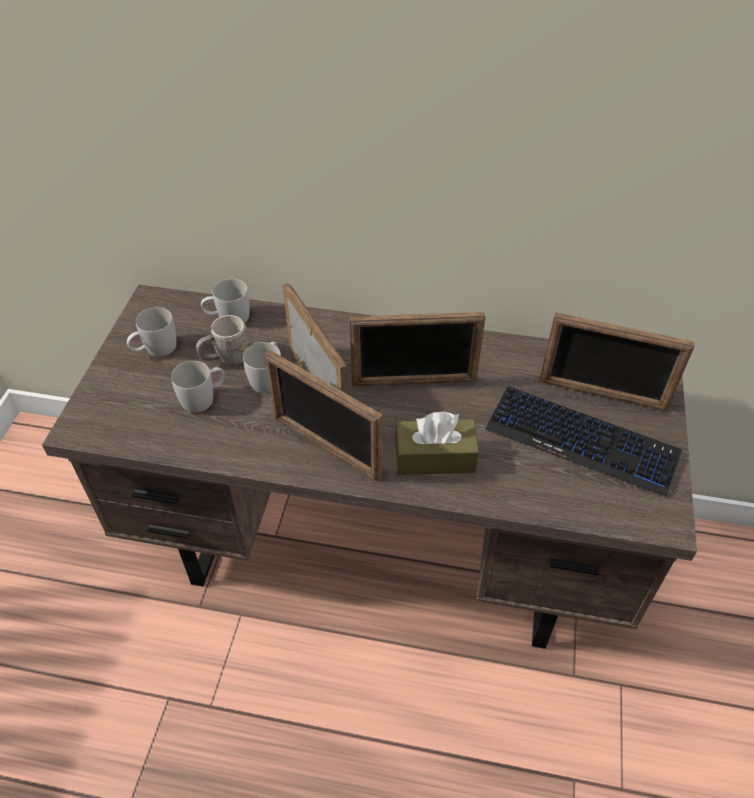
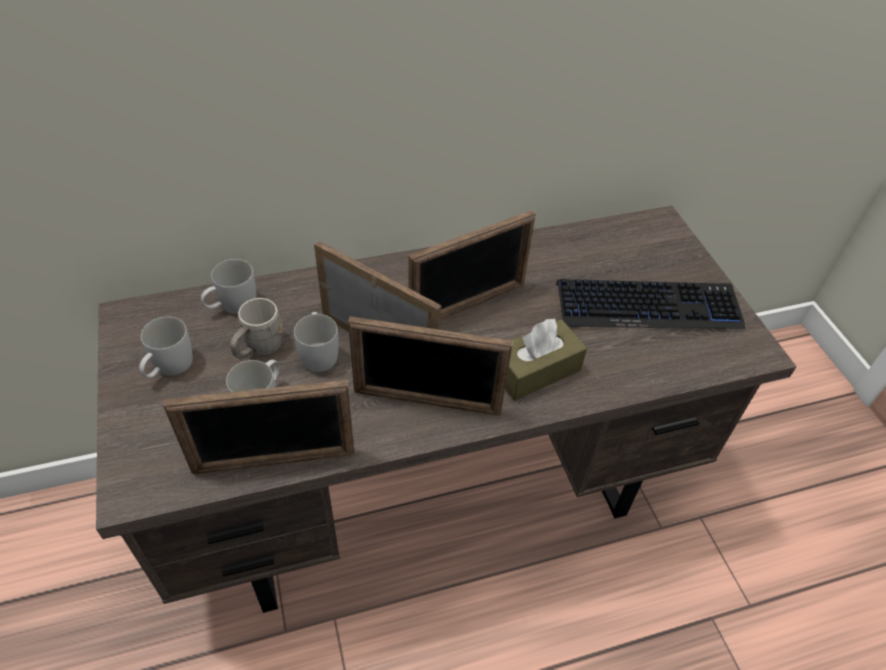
camera: 30 degrees left, 0 degrees up
picture frame [539,312,695,411] -> picture frame moved to [163,380,355,474]

